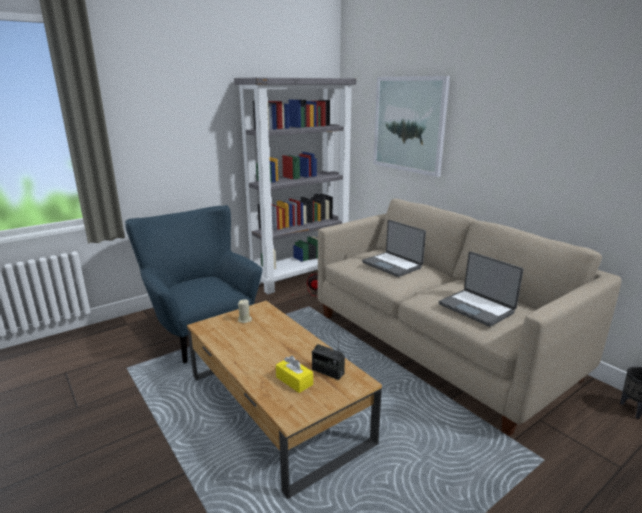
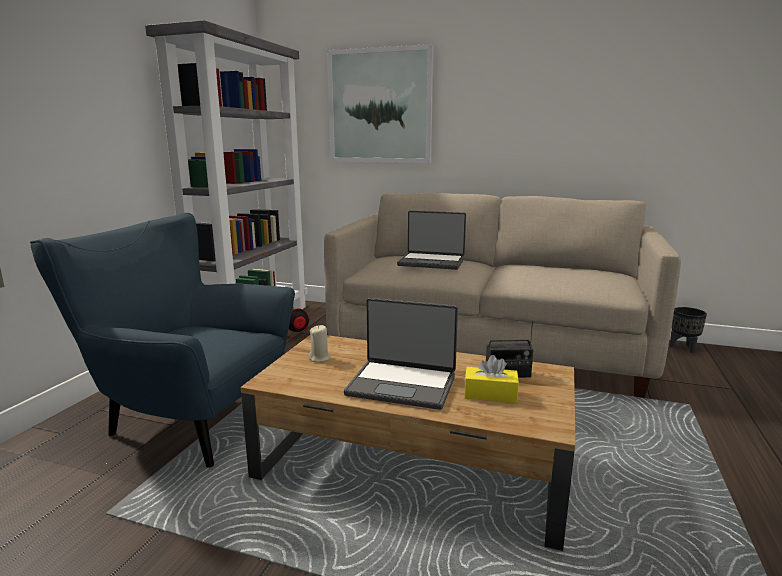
camera: 35 degrees left, 5 degrees down
laptop [439,252,523,327] -> laptop moved to [344,298,458,410]

